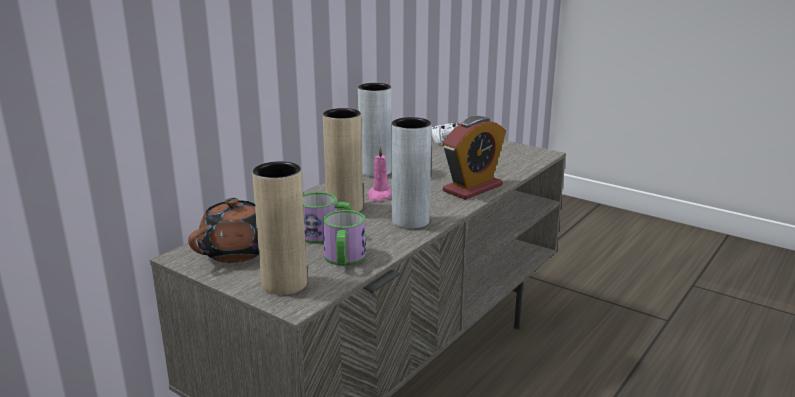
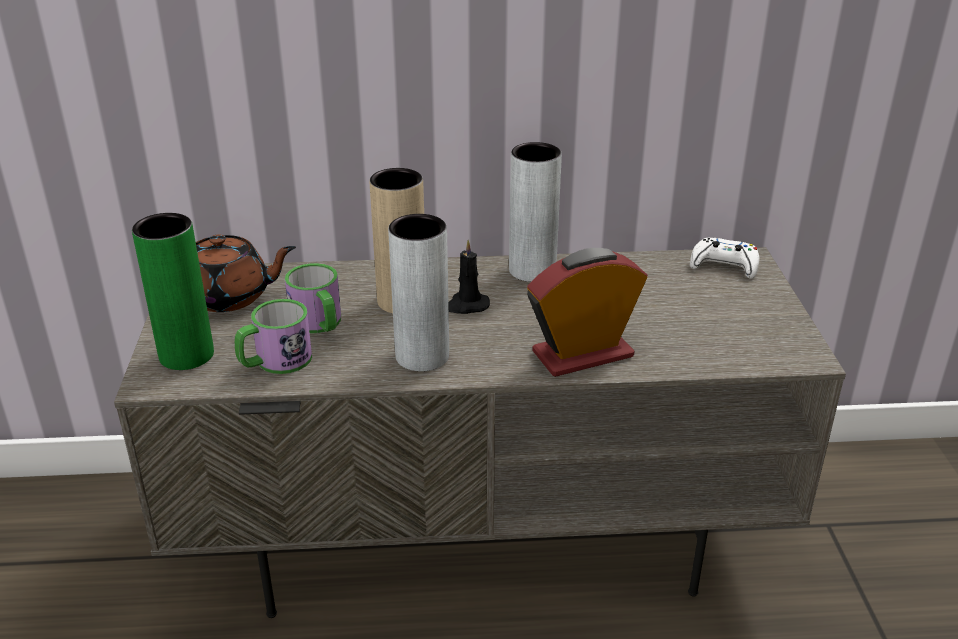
camera: 50 degrees right, 10 degrees up
beige vase [252,161,307,295] -> green vase [132,213,214,370]
pink candle [367,146,392,202] -> black candle [448,240,490,314]
alarm clock [443,116,506,200] -> alarm clock turned 150 degrees clockwise [527,248,648,377]

